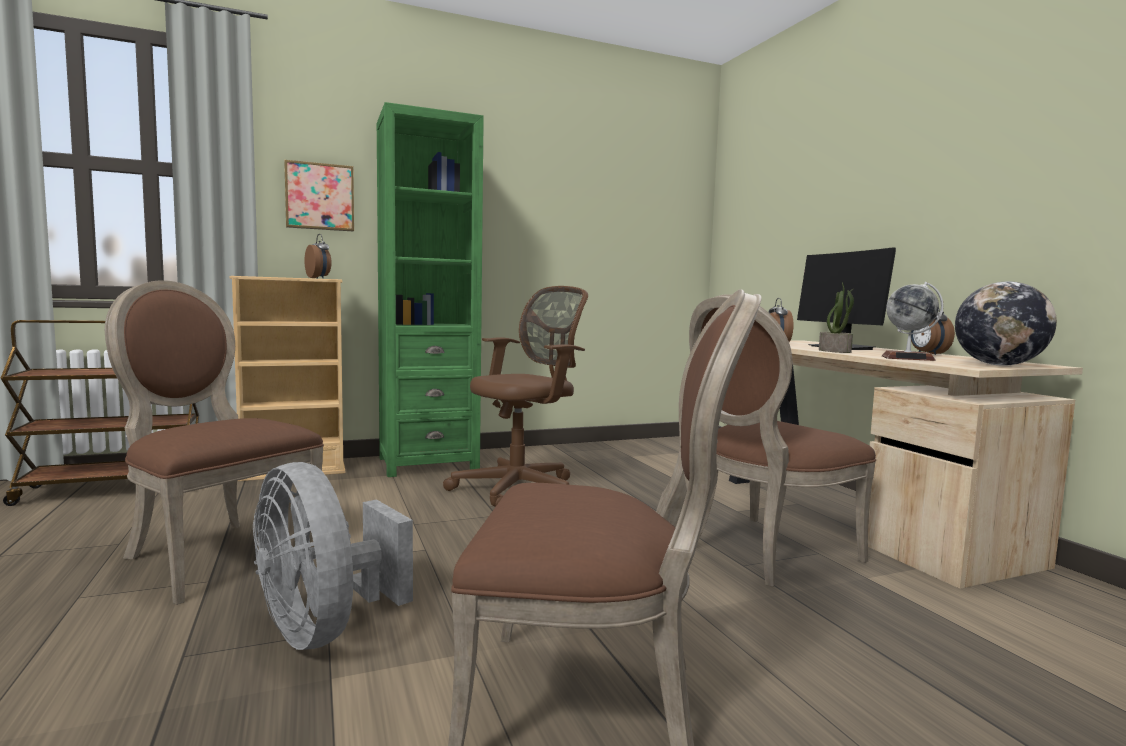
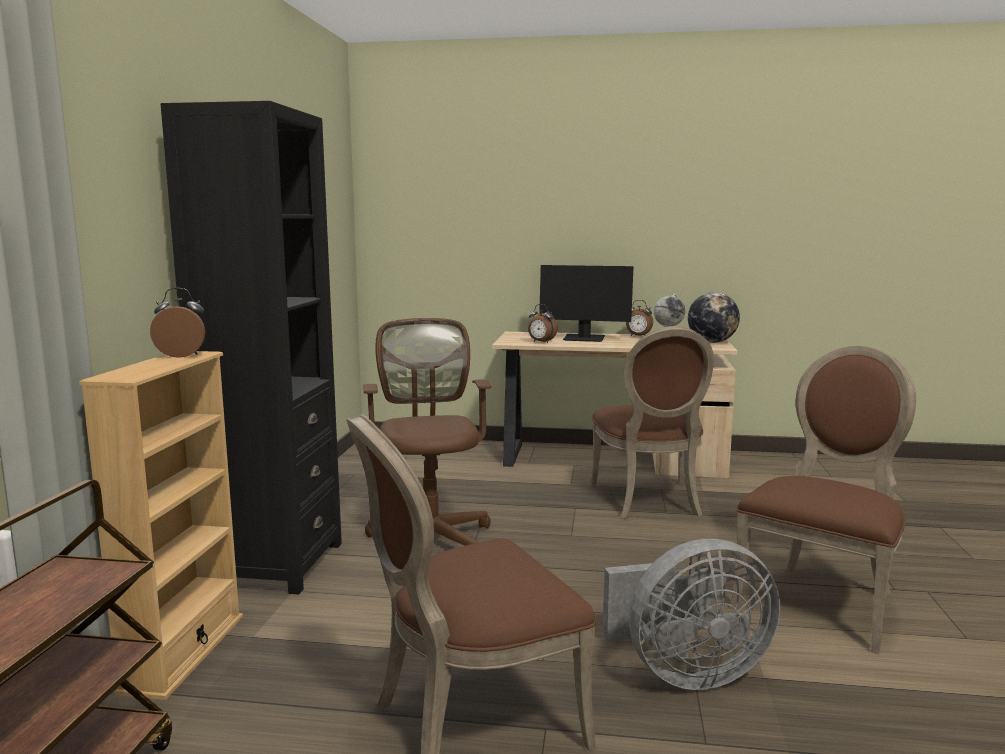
camera: 60 degrees left, 5 degrees up
picture [284,160,354,232] -> none
green bookcase [377,102,484,477] -> black bookcase [161,101,342,595]
potted plant [819,283,854,353] -> none

